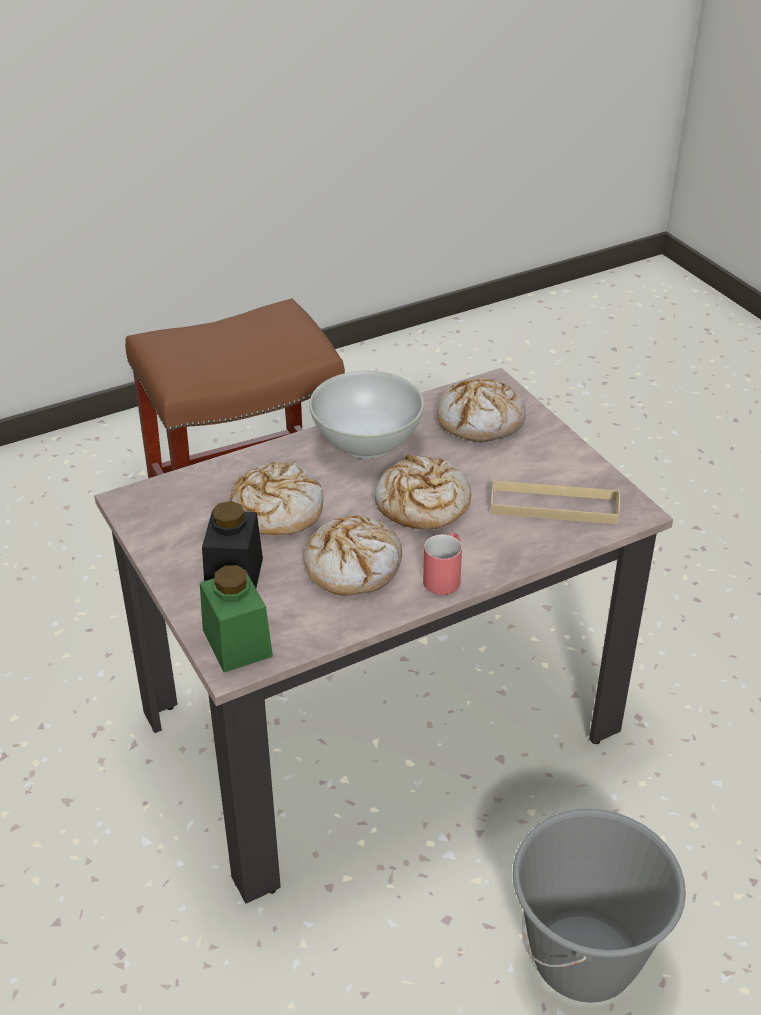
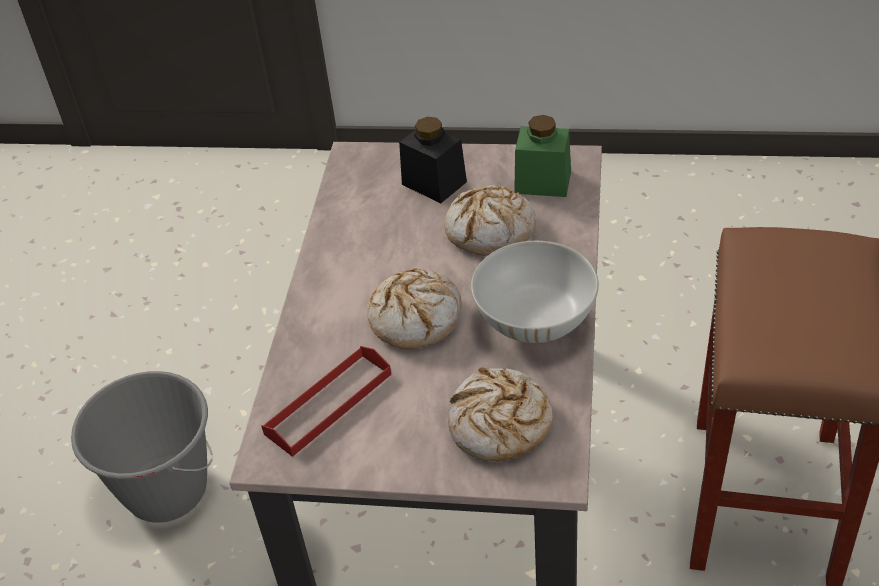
camera: 130 degrees right, 5 degrees up
green jar [200,565,273,672] -> green jar moved to [514,115,571,197]
bread [303,515,402,596] -> none
red mug [423,532,462,595] -> none
beige tray [490,479,620,524] -> red tray [261,346,391,457]

